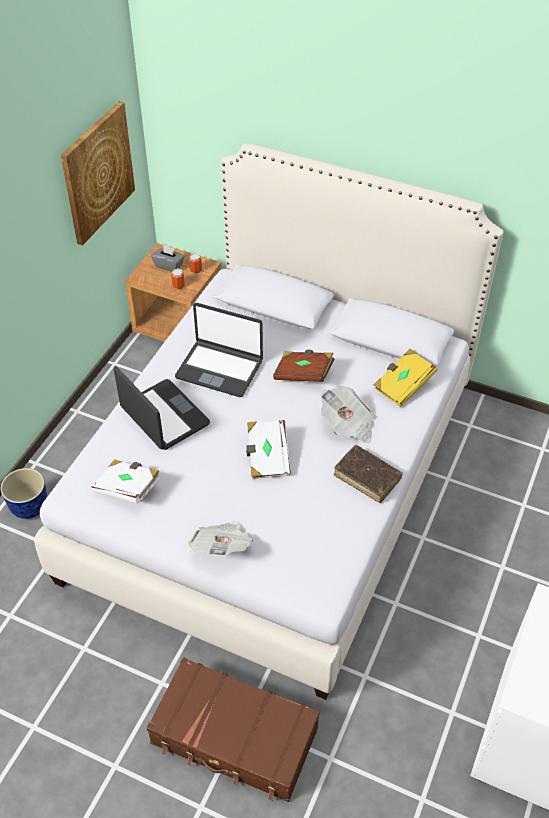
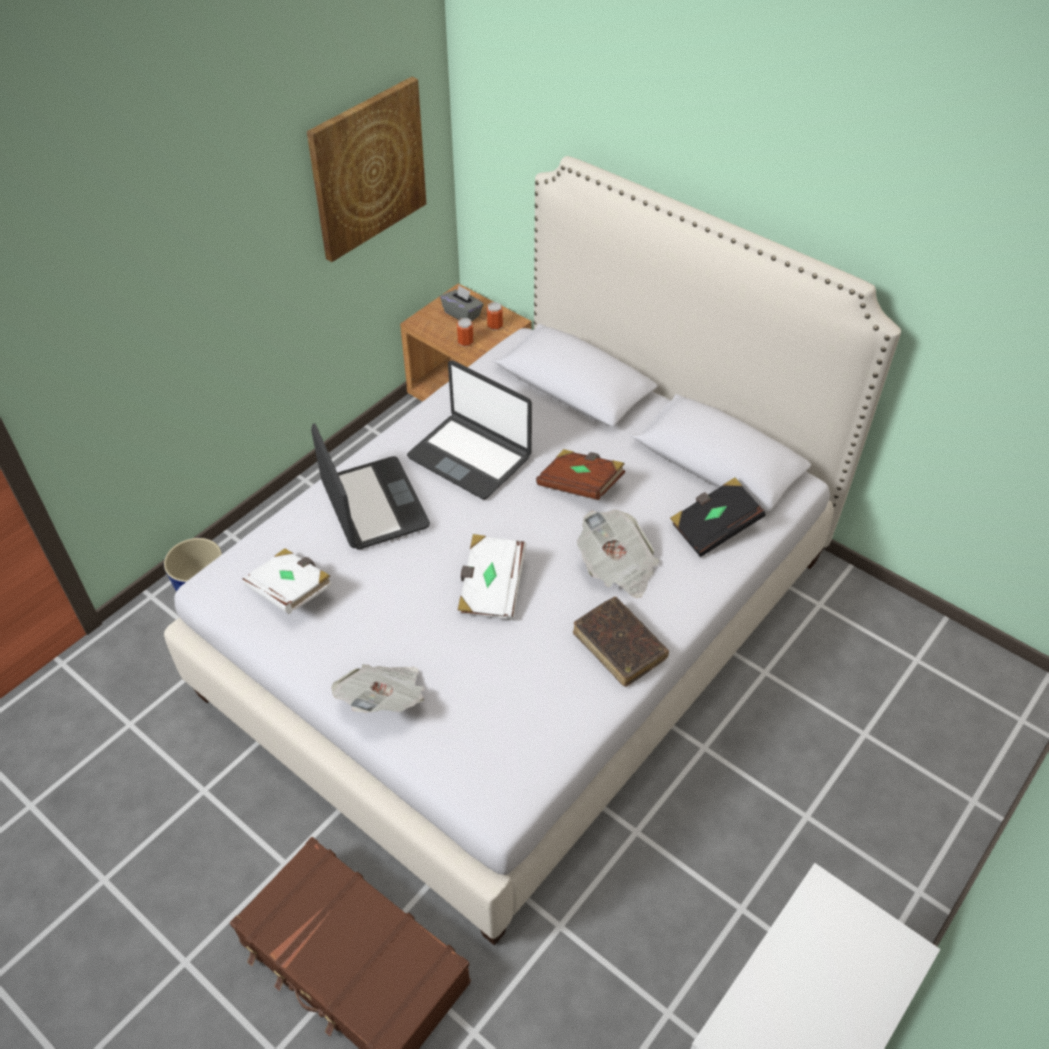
camera: 15 degrees right, 0 degrees up
yellow book [373,349,437,407] -> black book [670,477,766,557]

